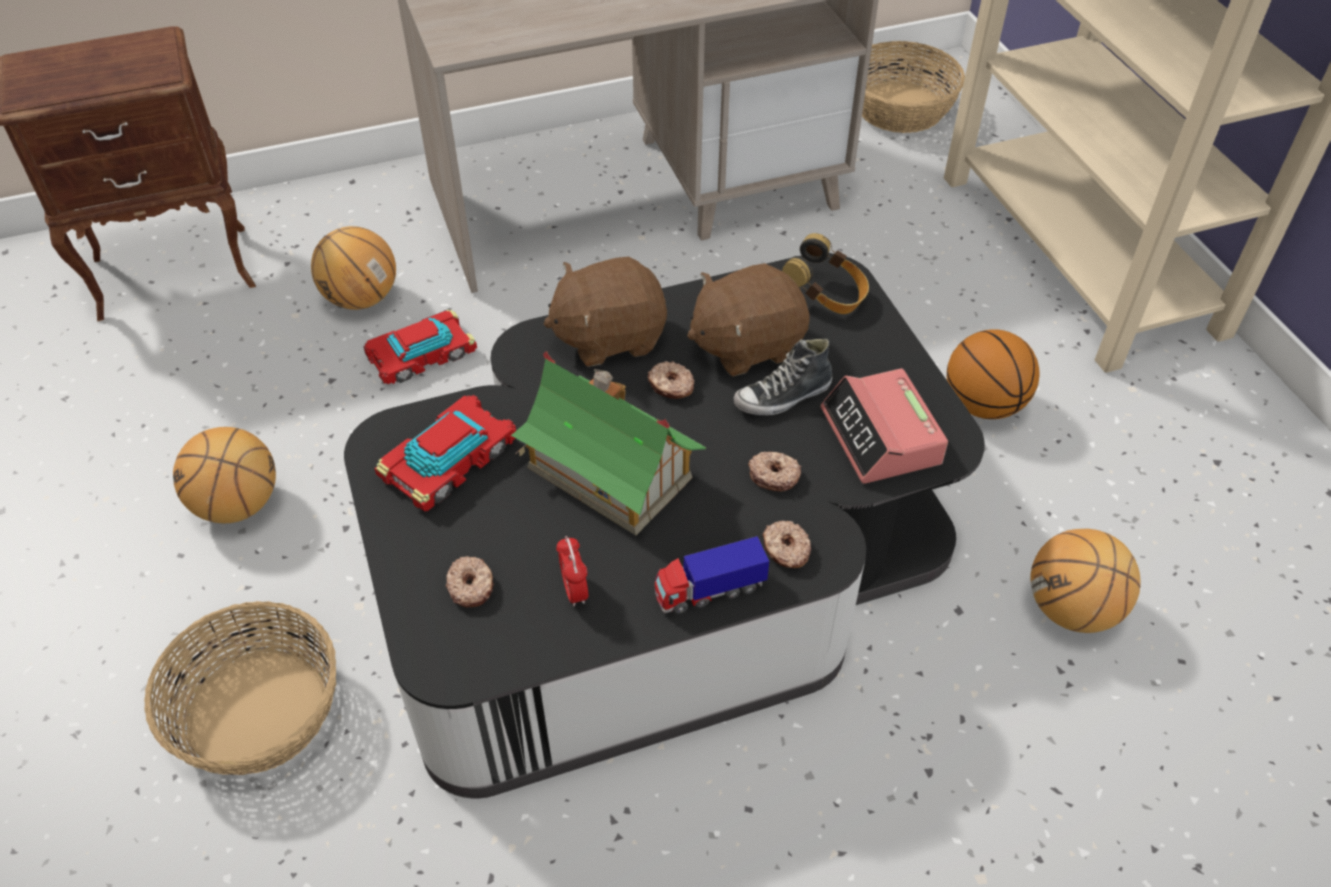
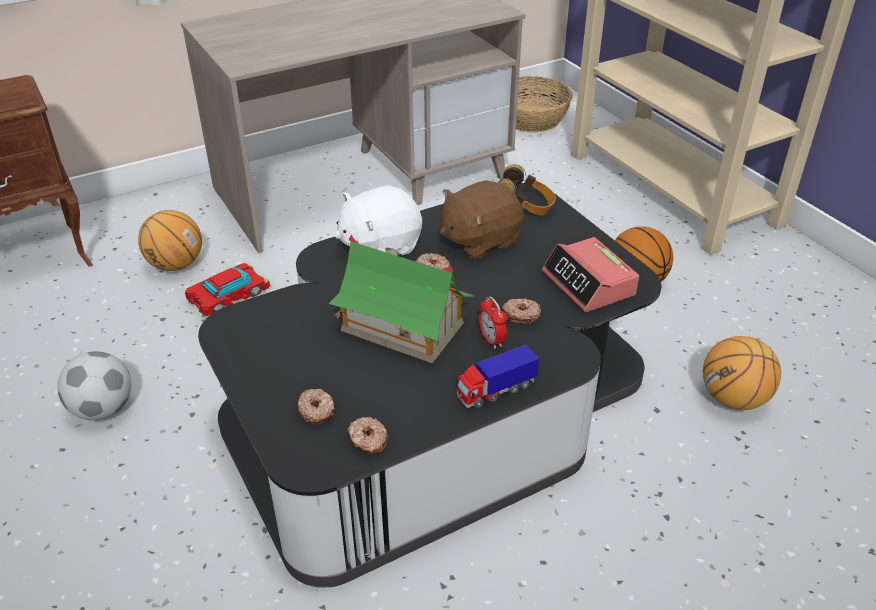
camera: 10 degrees left, 10 degrees down
basket [144,601,336,775] -> none
basketball [173,427,276,523] -> football [57,351,131,420]
toy car [374,395,516,512] -> none
brown plush toy [544,257,667,367] -> white plush toy [335,185,422,255]
alarm clock [556,536,588,606] -> alarm clock moved to [479,297,507,349]
shoe [734,339,832,415] -> none
donut [762,521,811,568] -> donut moved to [348,417,388,453]

